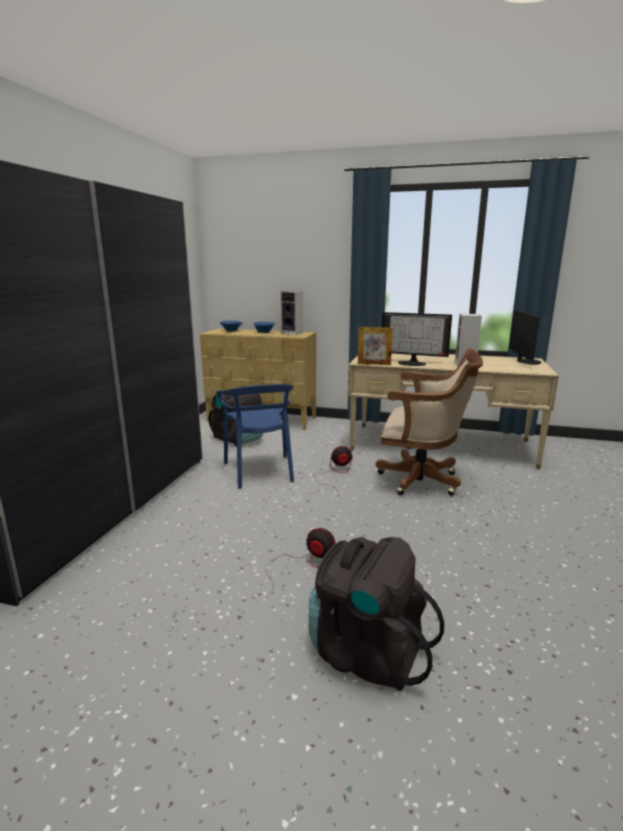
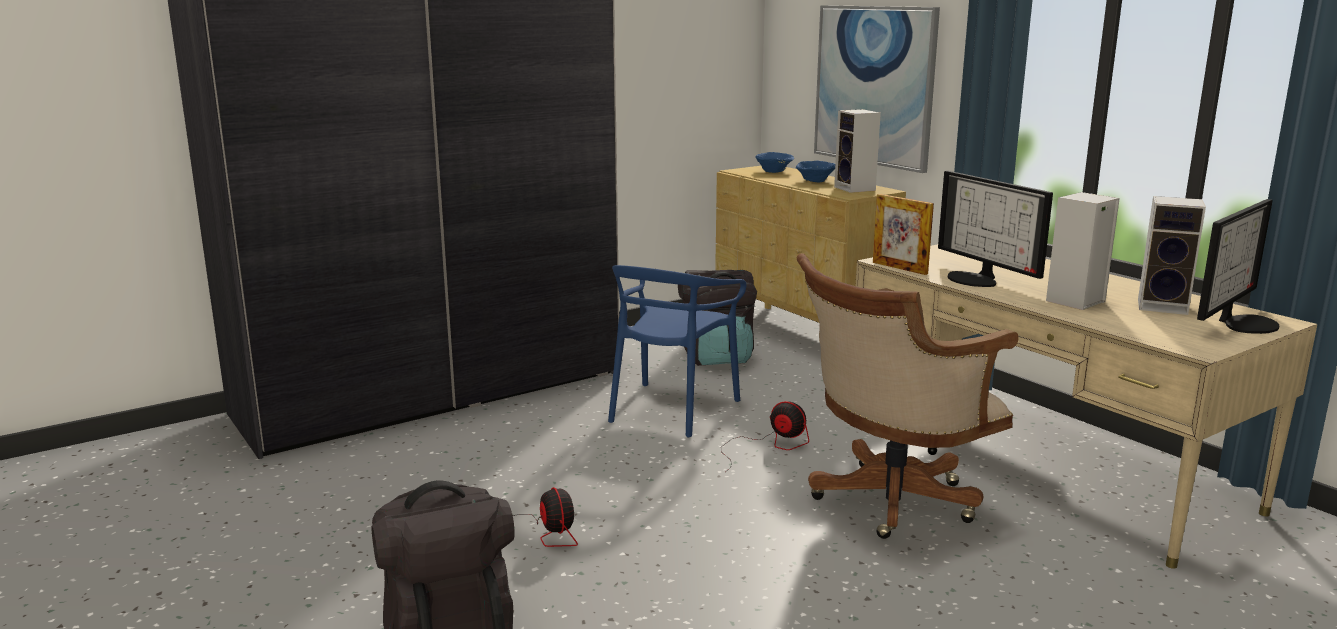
camera: 40 degrees right, 0 degrees up
office chair [375,348,483,495] -> office chair turned 90 degrees clockwise [797,253,1019,539]
none -> picture [814,5,940,173]
none -> speaker [1138,196,1206,315]

